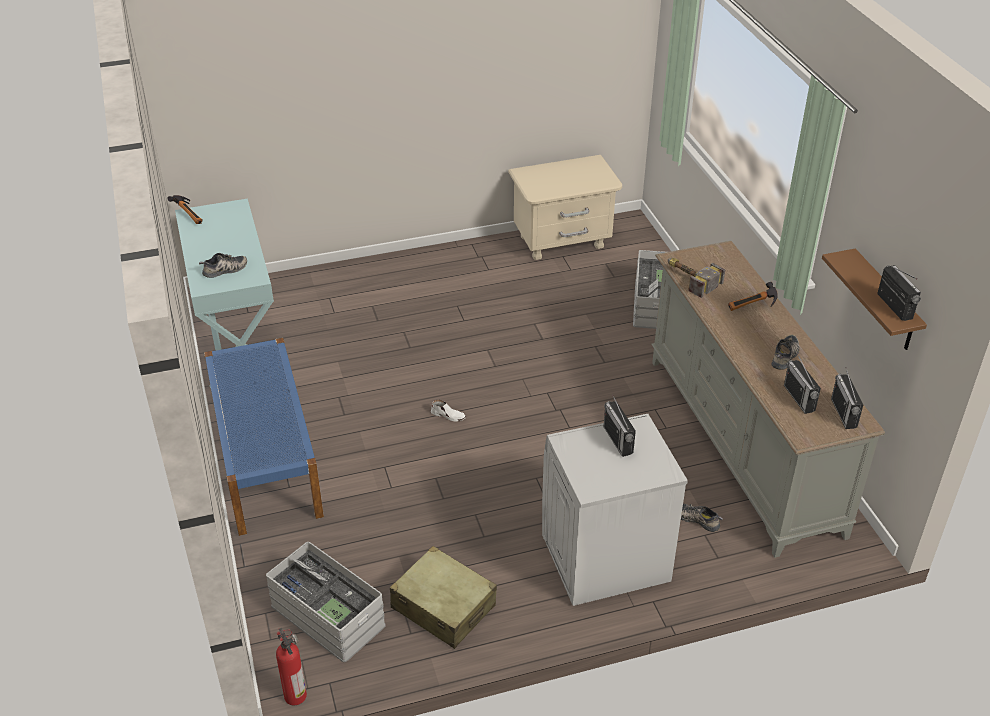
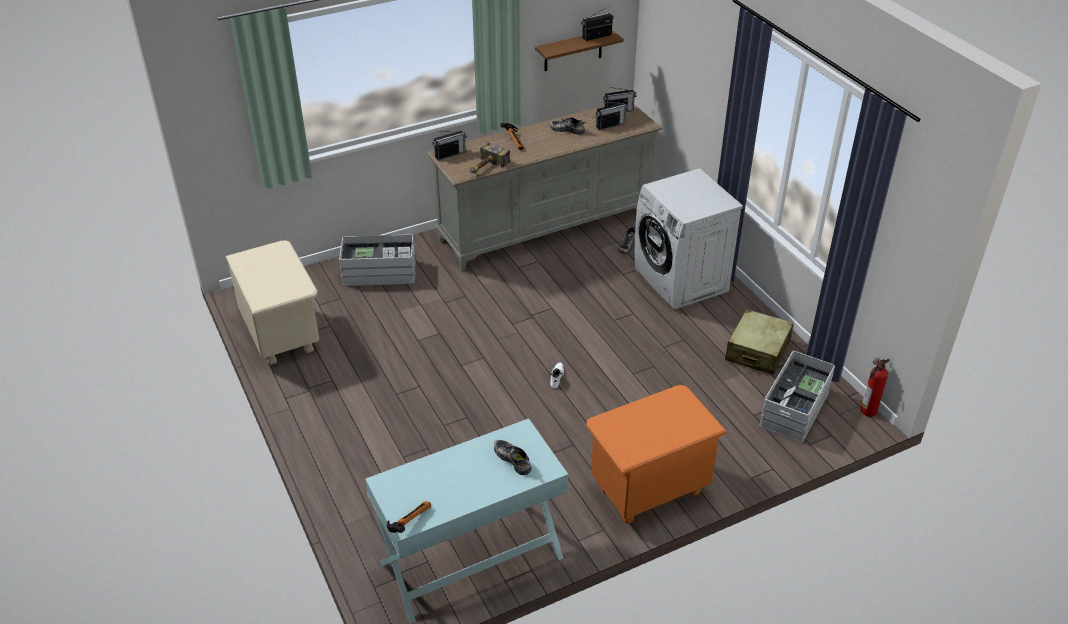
camera: 100 degrees left, 0 degrees up
blue bench [204,338,324,536] -> orange nightstand [586,385,727,524]
radio [604,395,636,457] -> radio moved to [432,131,467,160]

